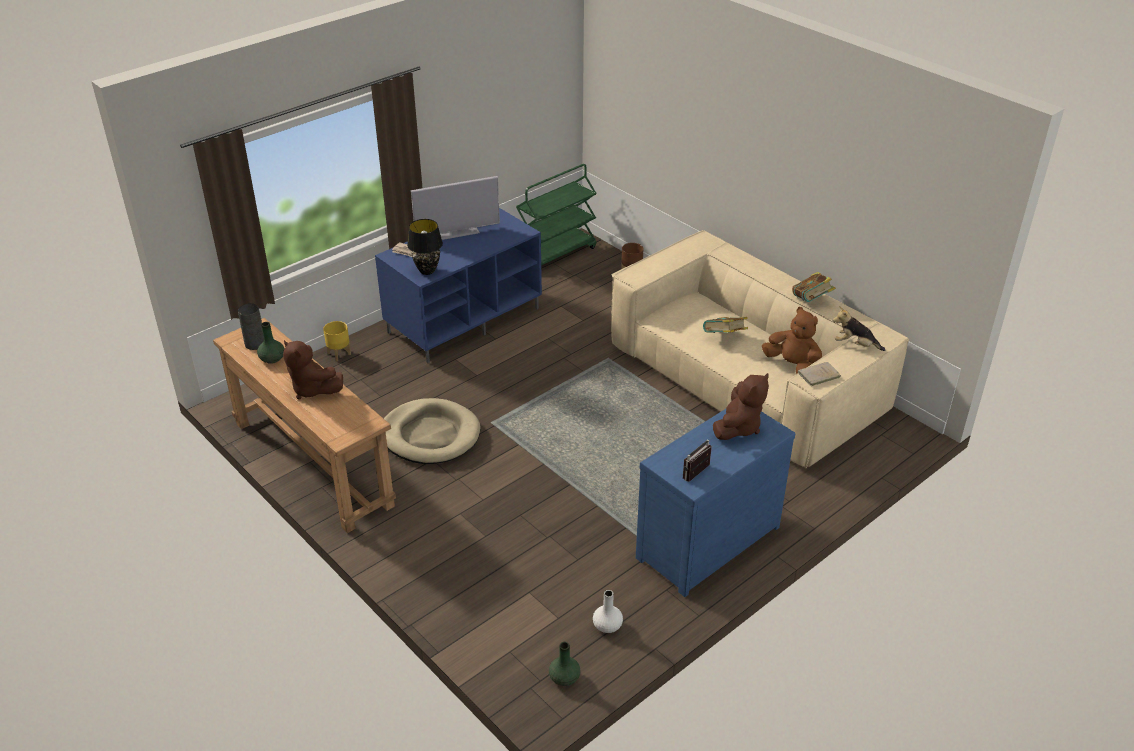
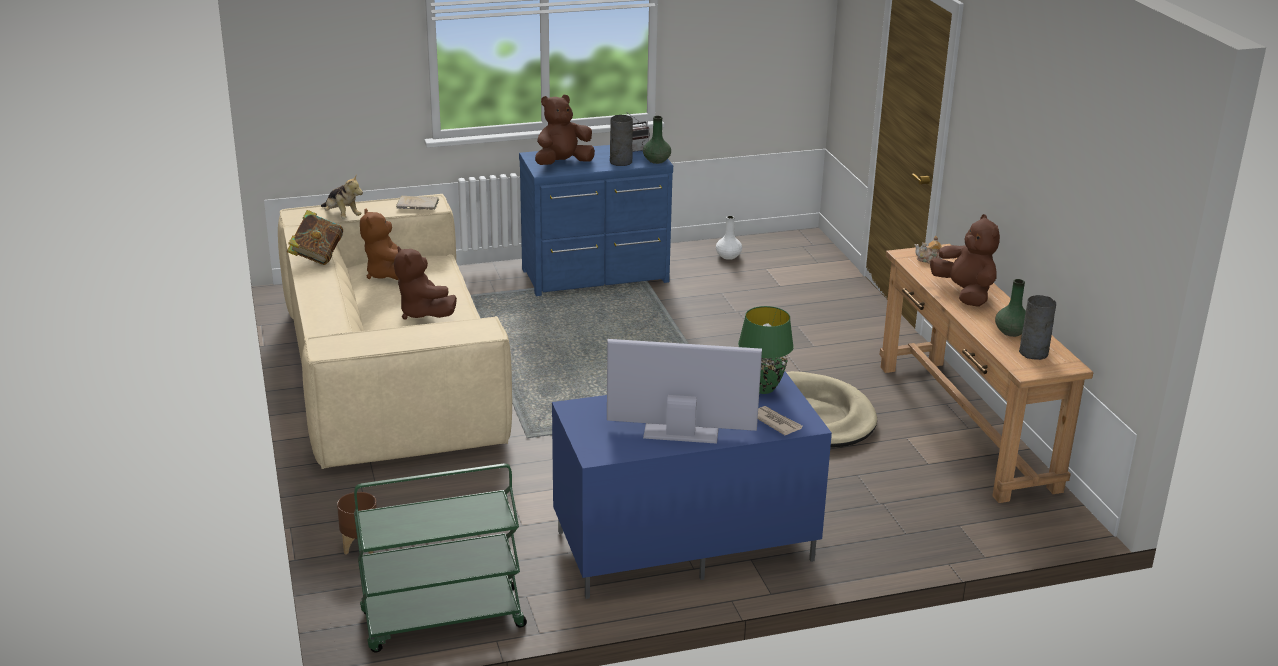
camera: 155 degrees left, 10 degrees down
yellow planter [323,321,351,361] -> none
black table lamp [407,219,443,275] -> green table lamp [738,306,794,394]
green vase [549,642,581,686] -> green vase moved to [643,116,671,164]
book [703,317,748,333] -> brown plush toy [394,246,457,320]
none -> grey vase [610,115,633,166]
none -> teapot [914,236,942,264]

